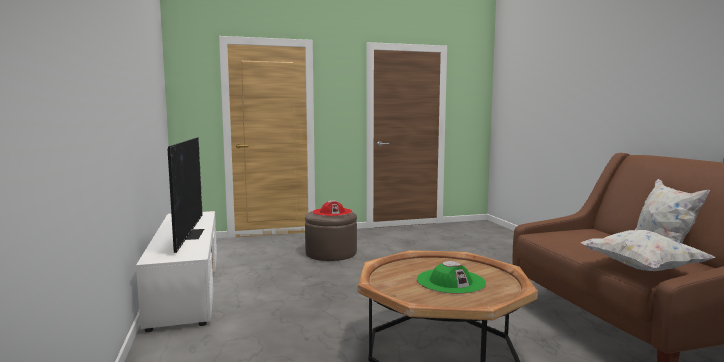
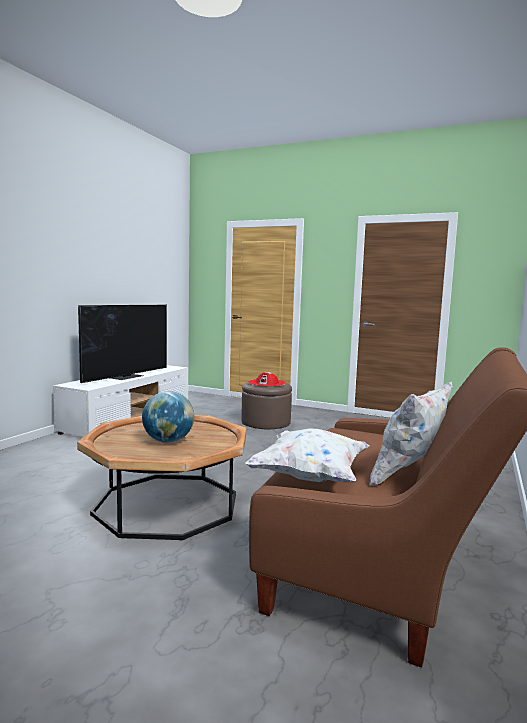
camera: 40 degrees right, 0 degrees up
green hat [417,261,486,294] -> globe [142,391,194,443]

